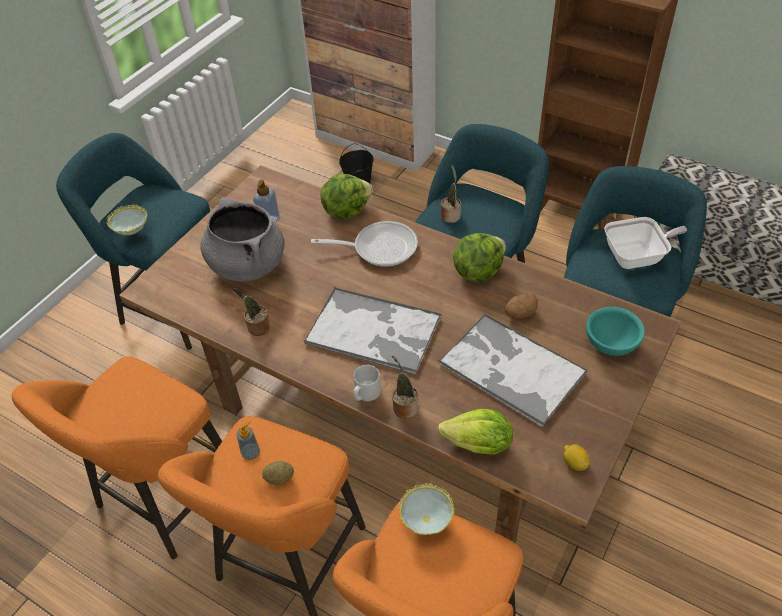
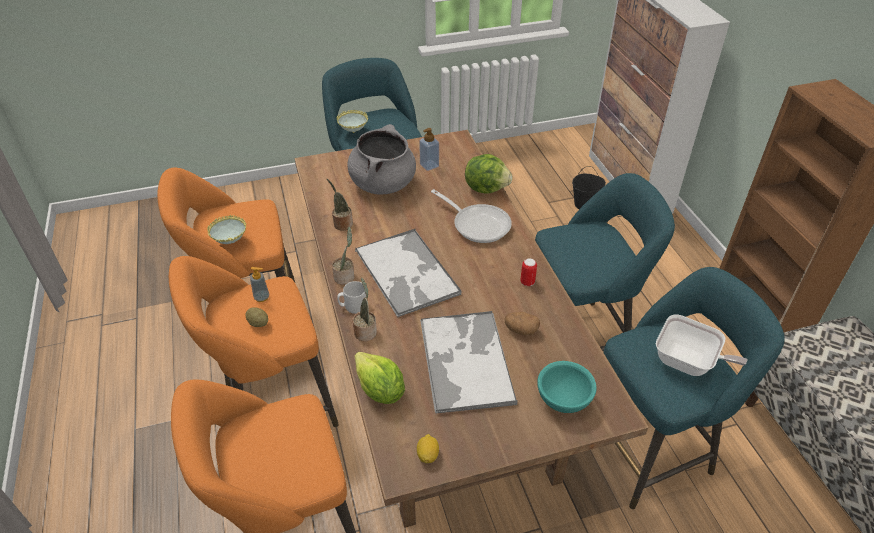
camera: 40 degrees right, 5 degrees down
bowl [399,483,455,535] -> bowl moved to [207,215,246,244]
potted plant [441,165,461,223] -> potted plant moved to [332,227,354,285]
lettuce [453,233,506,282] -> can [520,258,537,286]

